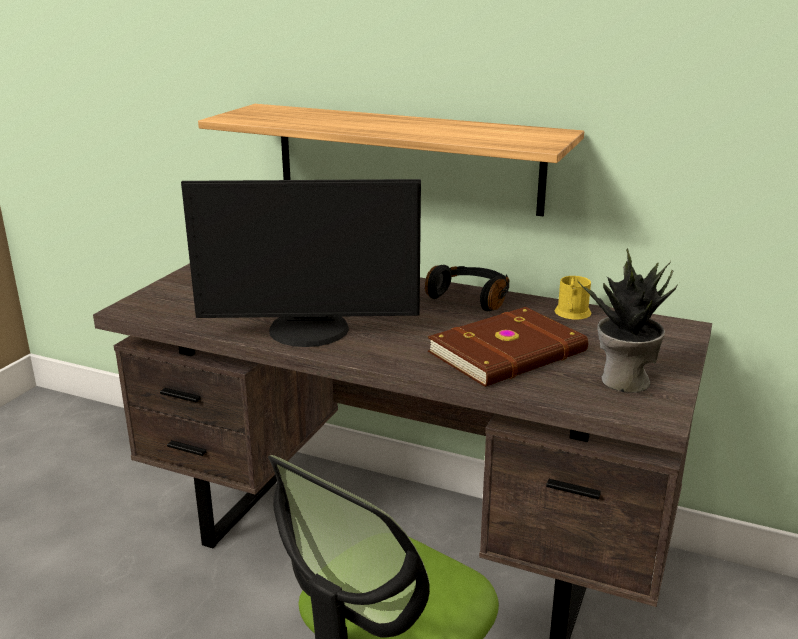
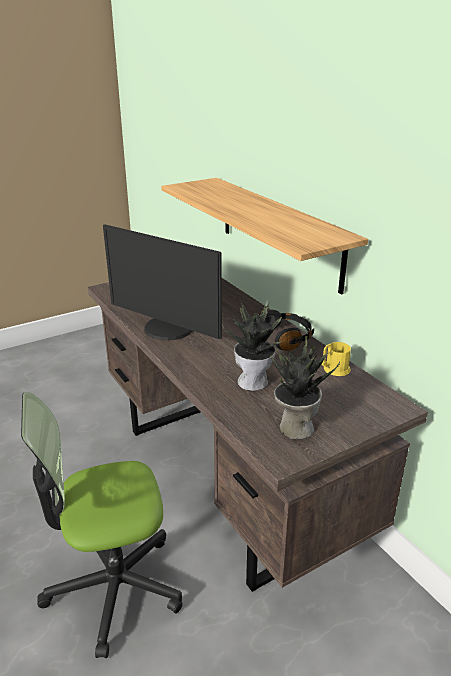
camera: 35 degrees right, 5 degrees up
brown book [428,307,588,387] -> potted plant [222,300,283,391]

